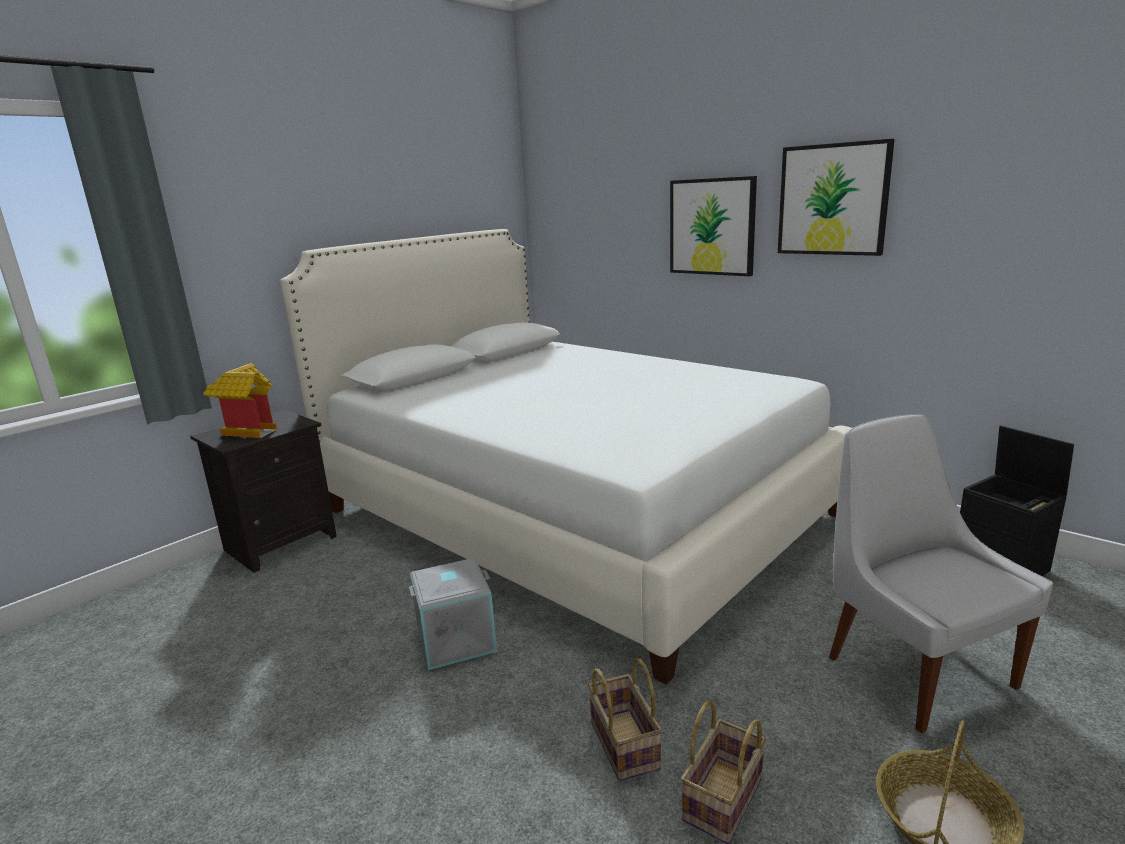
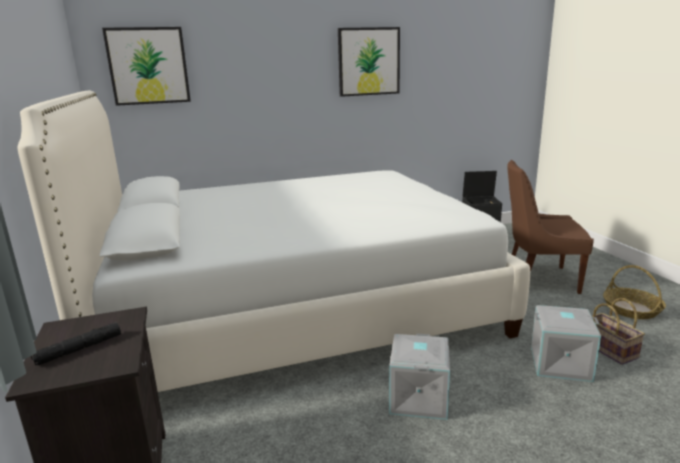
camera: 60 degrees left, 0 degrees up
toy house [203,363,277,438] -> black flashlight [31,322,121,366]
basket [588,658,662,781] -> grey storage box [531,305,601,382]
picture [670,176,757,276] -> picture moved to [102,27,191,106]
white chair [829,414,1053,733] -> brown chair [507,160,594,294]

